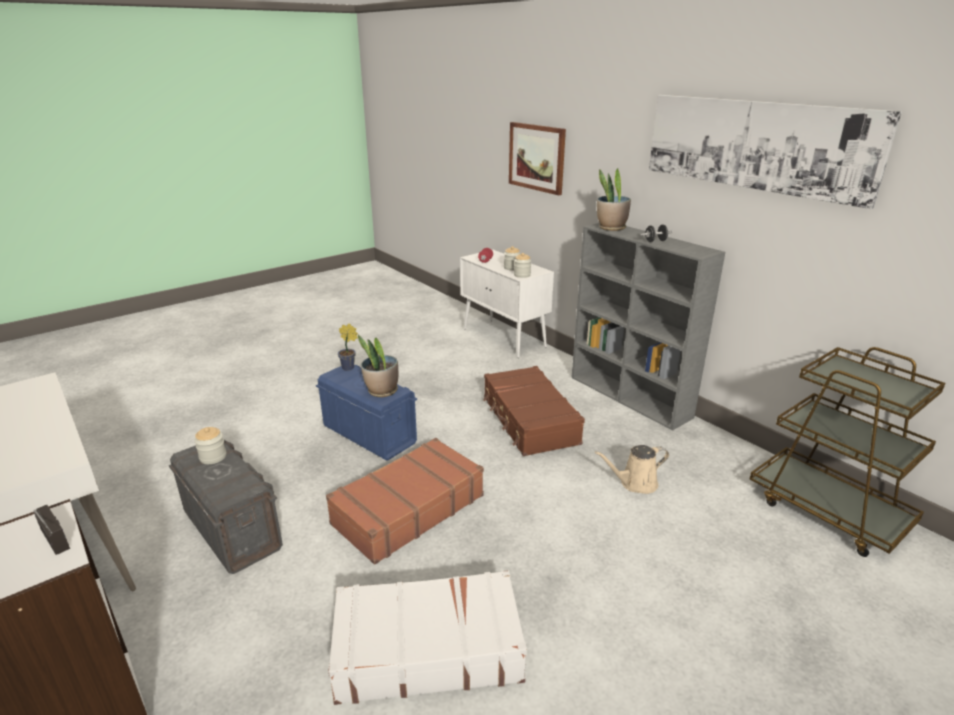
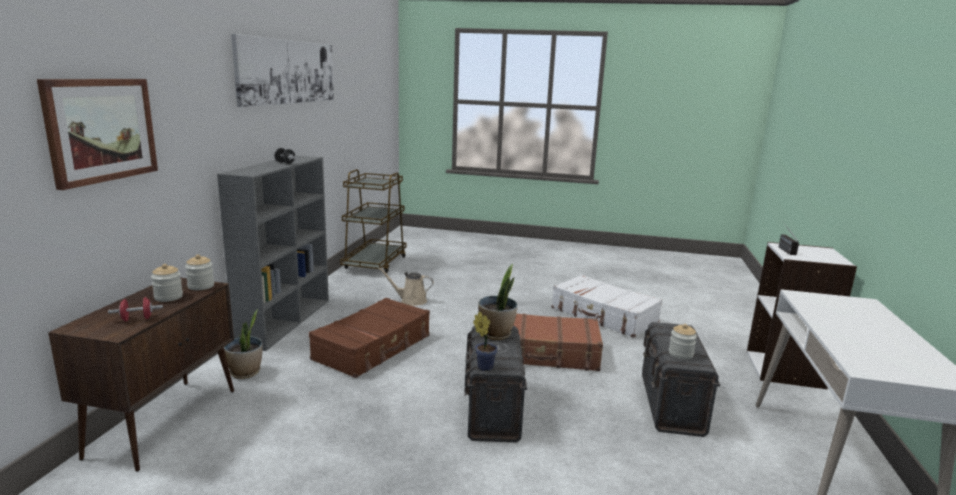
camera: 130 degrees left, 10 degrees down
blue storage box [316,364,417,461] -> grey storage box [464,325,527,442]
white cabinet [460,250,554,358] -> brown cabinet [48,278,234,472]
beige watering can [595,445,669,494] -> beige watering can turned 150 degrees clockwise [378,268,434,306]
potted plant [597,168,631,231] -> potted plant moved to [224,309,263,379]

